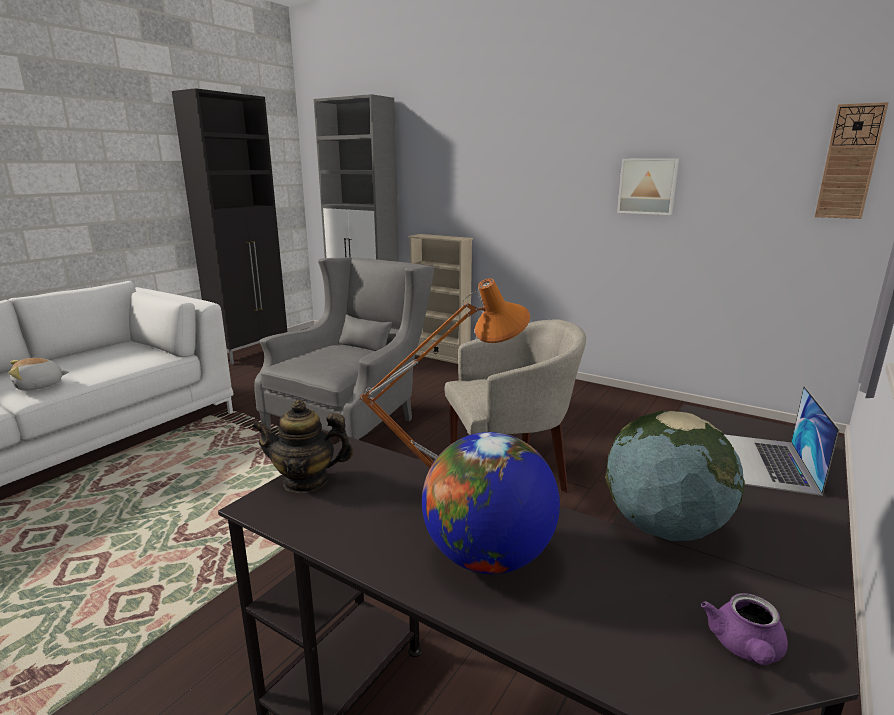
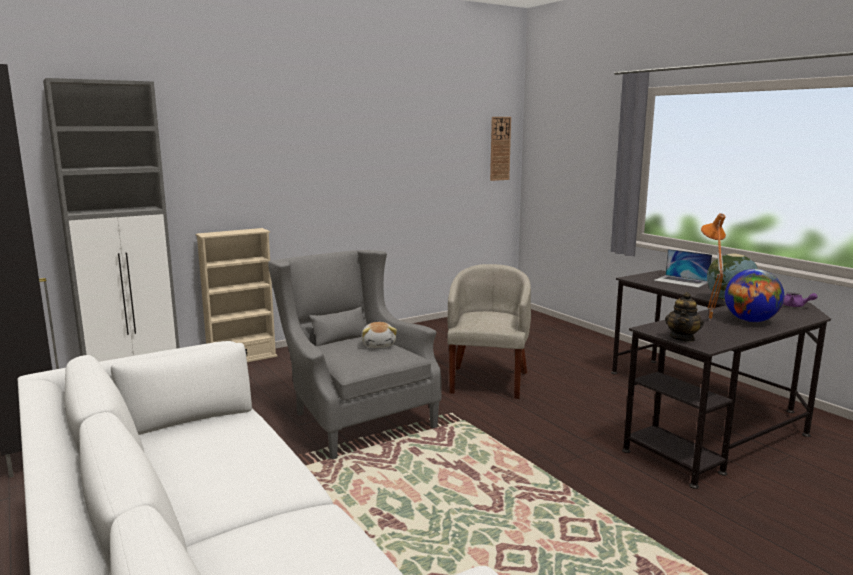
camera: 65 degrees left, 5 degrees down
plush toy [8,358,69,390] -> plush toy moved to [361,322,397,348]
picture [617,158,679,215] -> none

